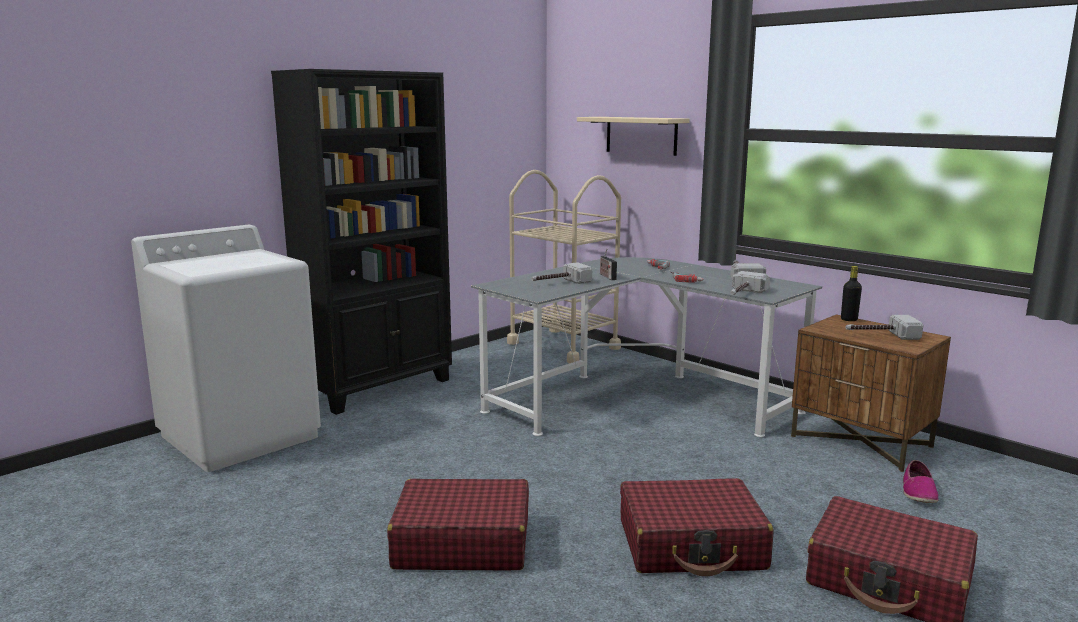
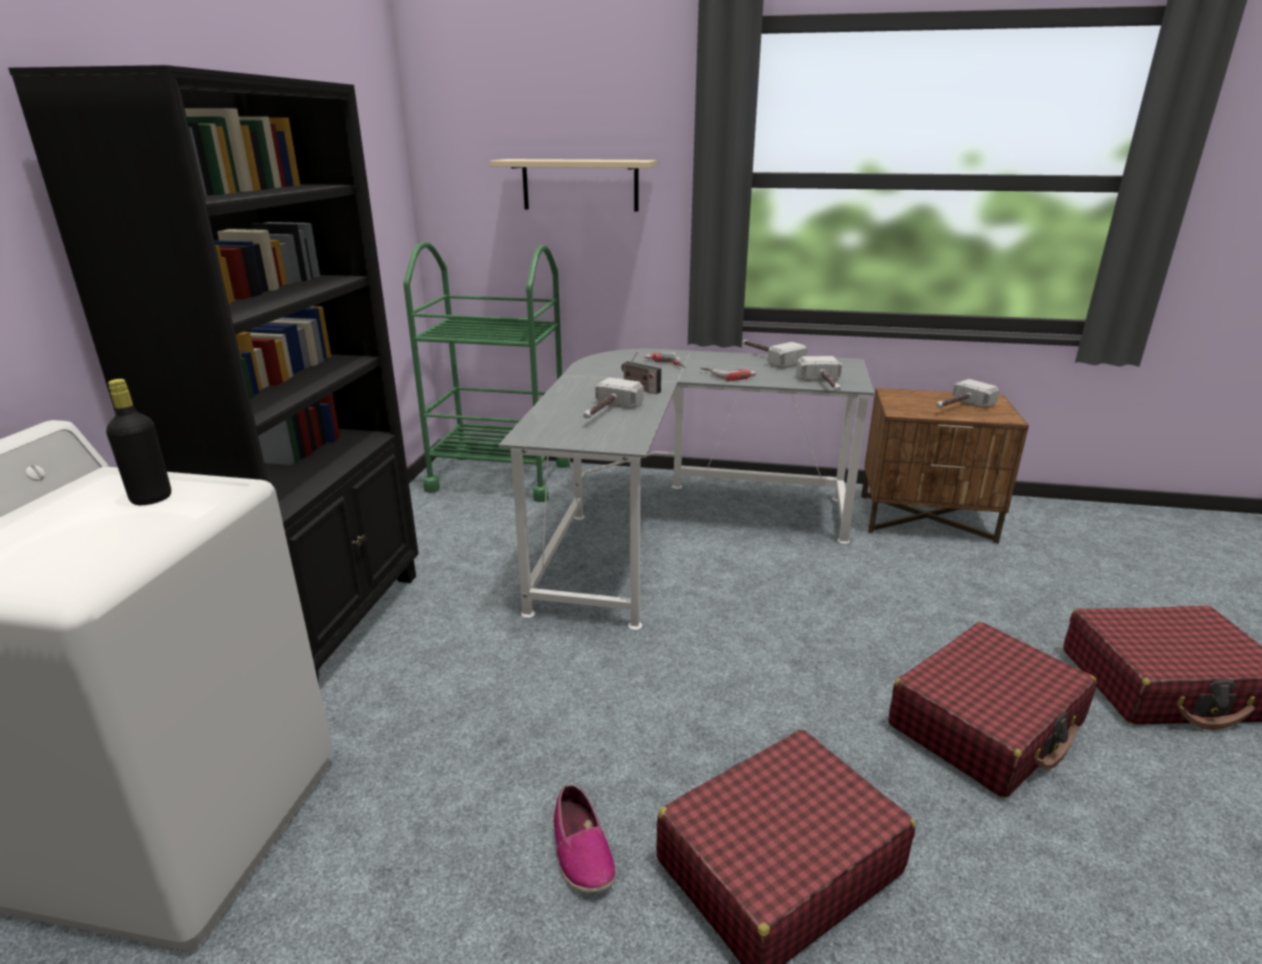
camera: 35 degrees left, 10 degrees up
beige cart [507,170,621,363] -> green cart [403,242,570,502]
black bottle [841,266,862,321] -> black bottle moved to [106,379,171,505]
shoe [903,460,938,503] -> shoe moved to [553,784,616,893]

